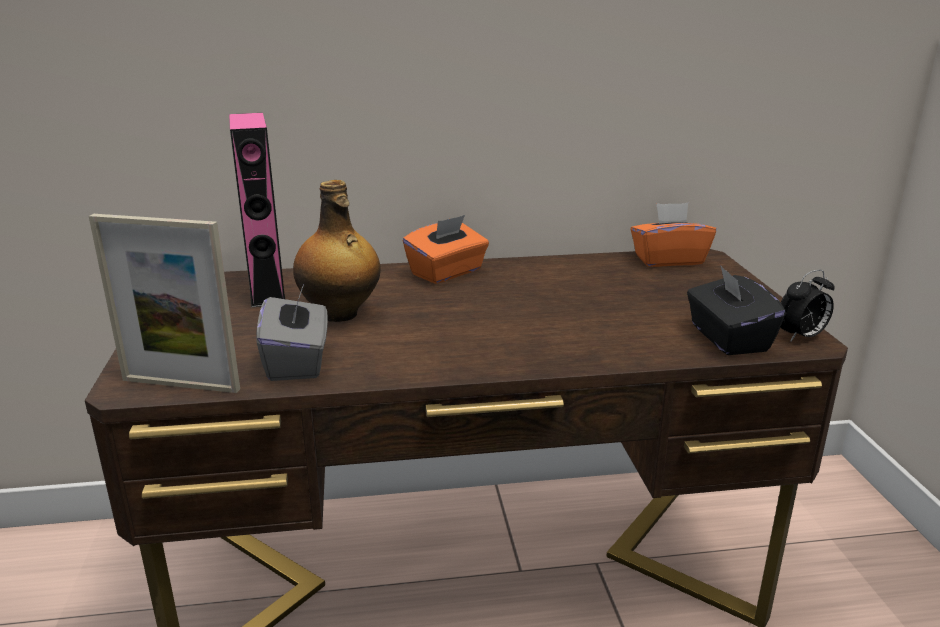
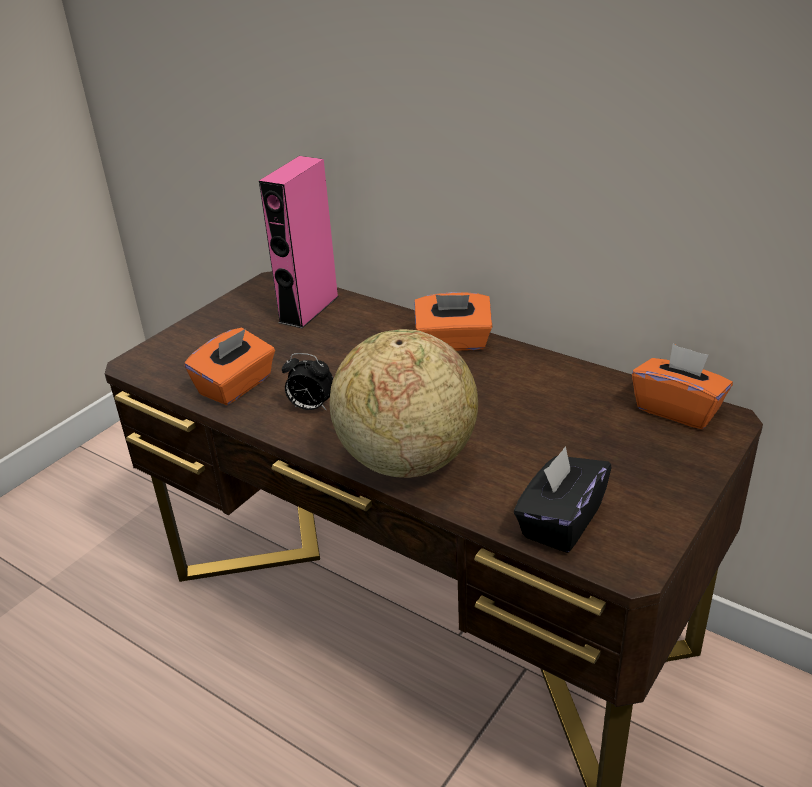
camera: 45 degrees right, 10 degrees up
picture frame [89,214,240,393] -> none
grey tissue box [256,285,328,381] -> orange tissue box [184,327,275,405]
bottle [293,180,381,322] -> none
alarm clock [780,270,835,342] -> alarm clock moved to [282,353,334,411]
none -> globe [330,329,478,478]

